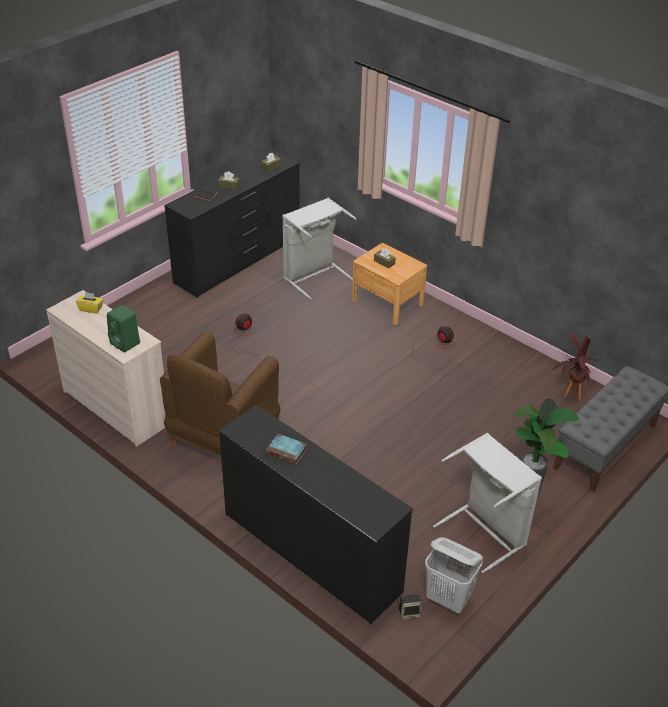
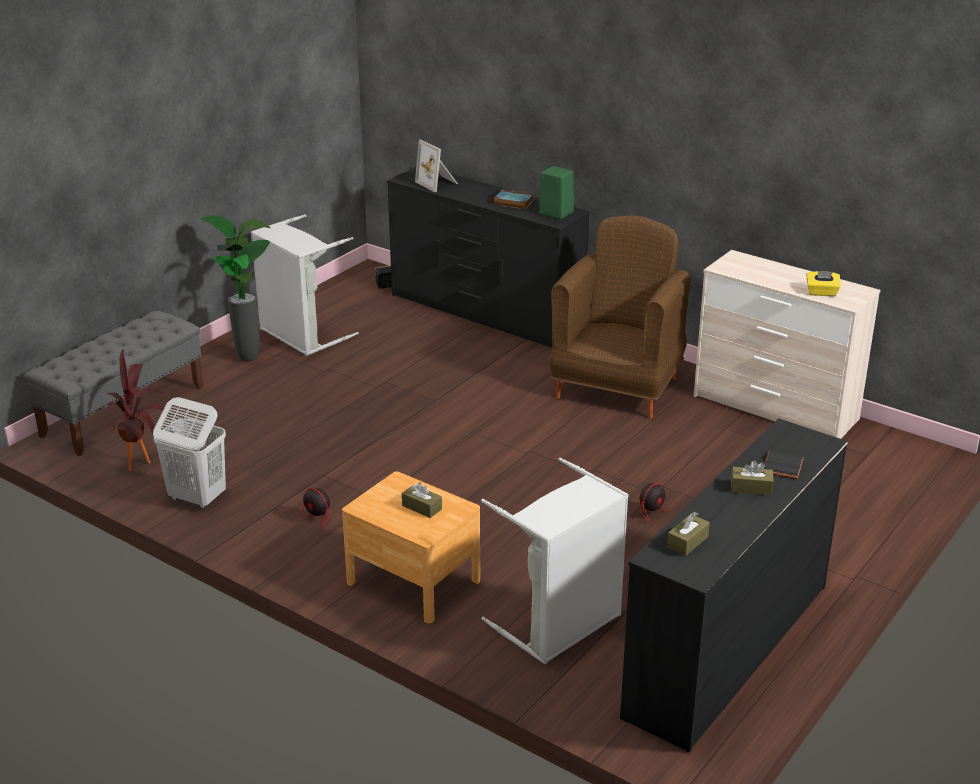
camera: 175 degrees right, 10 degrees down
green speaker [107,305,140,352] -> green speaker moved to [539,166,575,220]
white laundry basket [425,537,483,614] -> white laundry basket moved to [153,397,226,509]
none -> picture frame [415,140,458,192]

